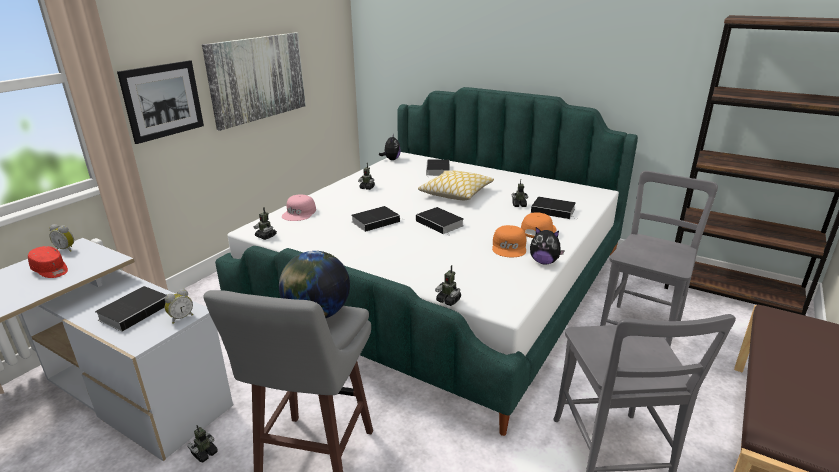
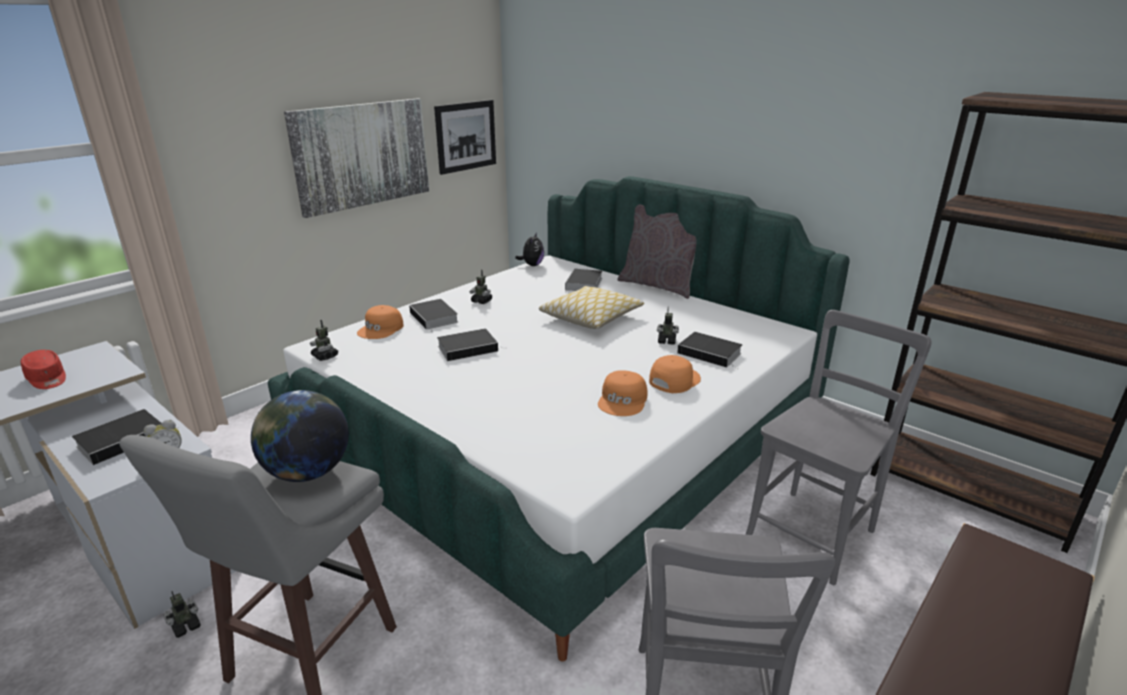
camera: 10 degrees right, 0 degrees up
alarm clock [49,224,74,252] -> none
picture [117,60,204,144] -> picture moved to [434,100,496,175]
pink cap [282,195,316,221] -> orange cap [357,305,404,339]
book [416,207,464,236] -> book moved to [409,299,458,332]
toy robot [435,265,461,306] -> none
plush toy [530,227,565,265] -> none
none -> grey pillow [618,204,697,299]

